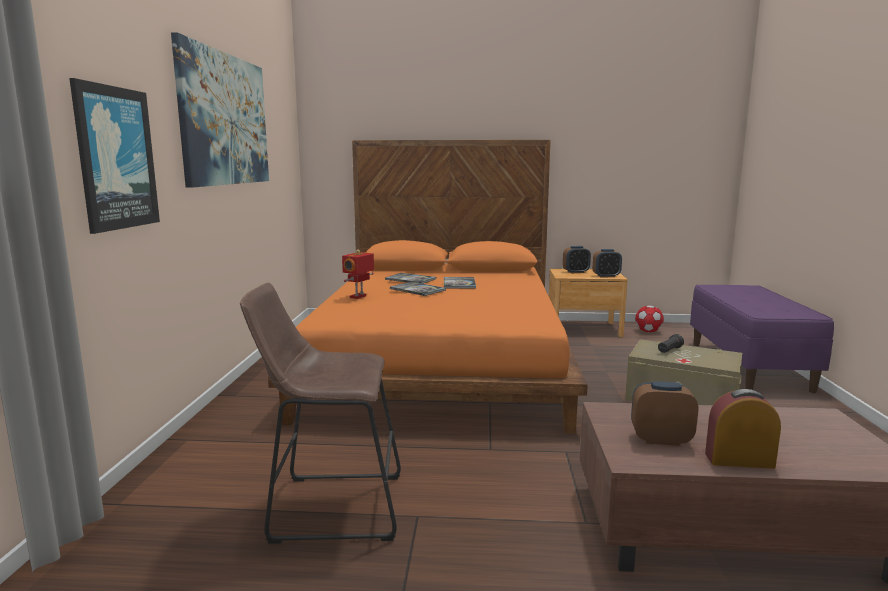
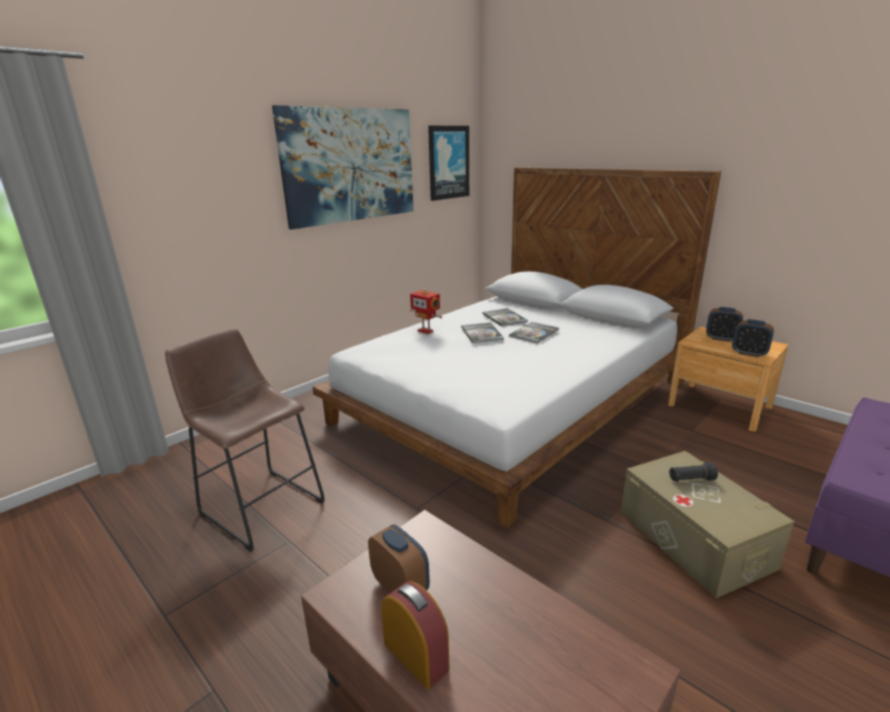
camera: 40 degrees right, 10 degrees up
picture [69,78,160,234] -> picture moved to [428,126,469,201]
orange bed [268,140,588,434] -> white bed [312,167,721,528]
toy robot [342,249,374,299] -> toy robot turned 120 degrees counterclockwise [410,289,442,334]
football [635,306,664,332] -> none

